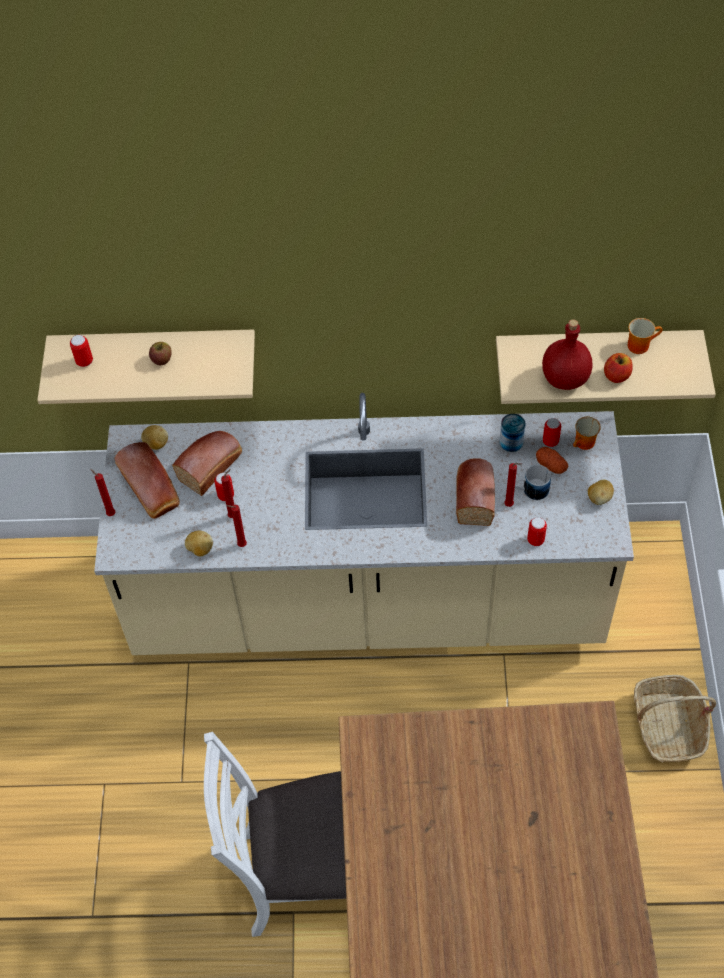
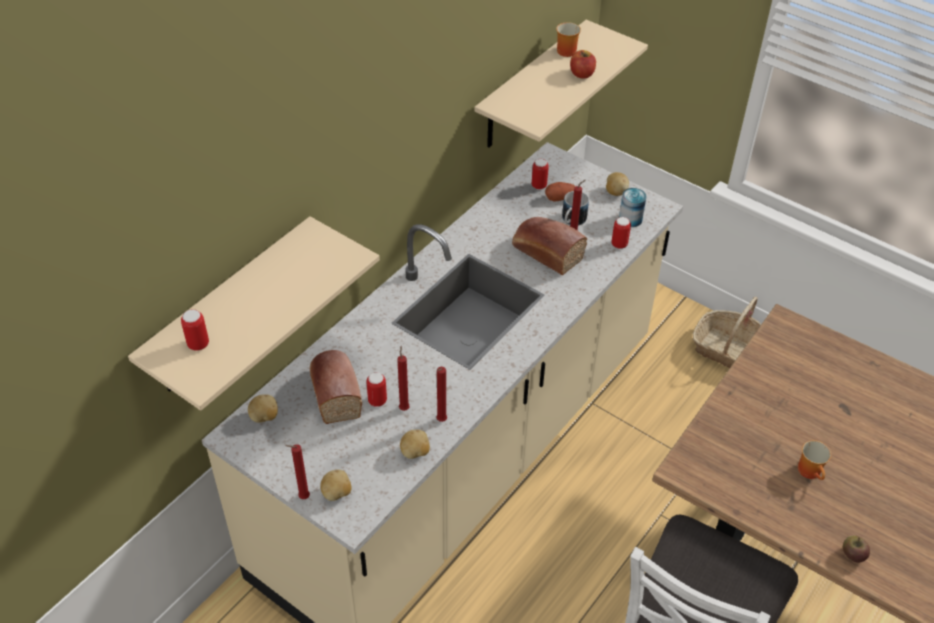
camera: 55 degrees left, 10 degrees down
bread [114,442,180,519] -> none
apple [149,342,172,365] -> apple moved to [843,536,870,563]
can [499,414,526,452] -> can moved to [619,188,646,227]
red bottle [542,319,592,390] -> none
mug [573,417,601,450] -> mug moved to [798,440,831,480]
none -> potato [320,469,352,501]

